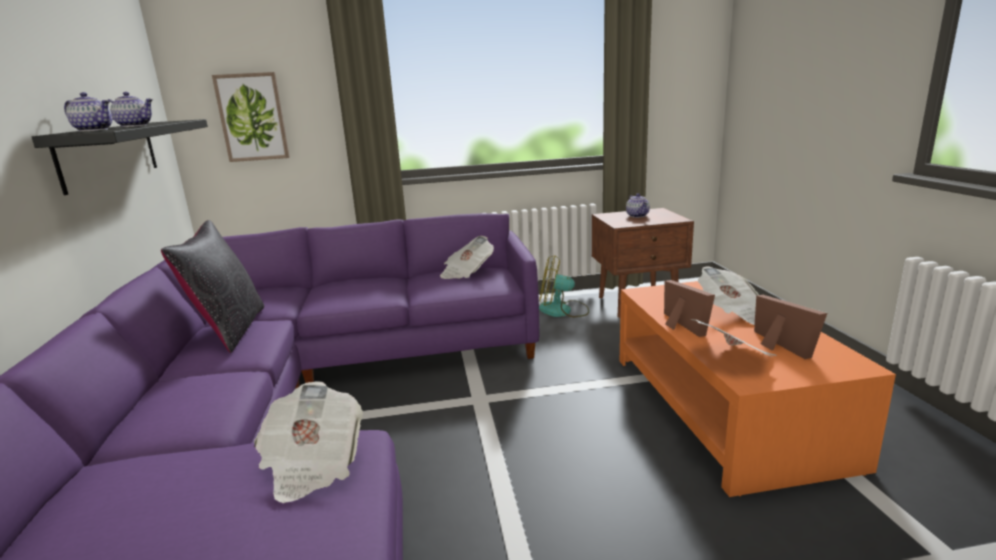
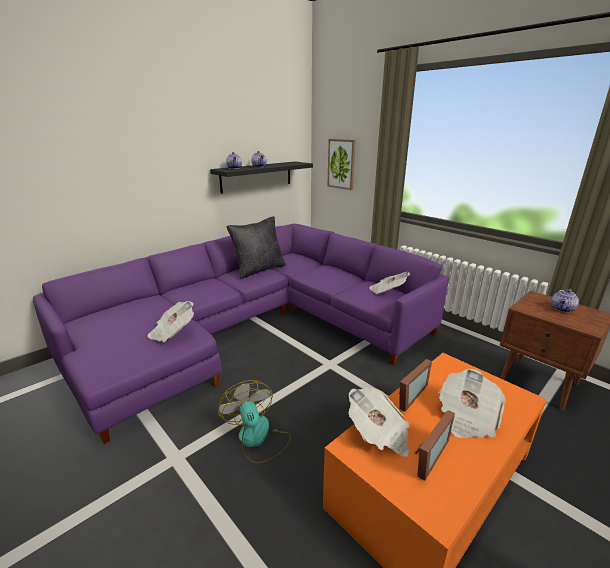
camera: 55 degrees right, 5 degrees up
fan [539,255,589,317] -> fan moved to [217,380,291,464]

